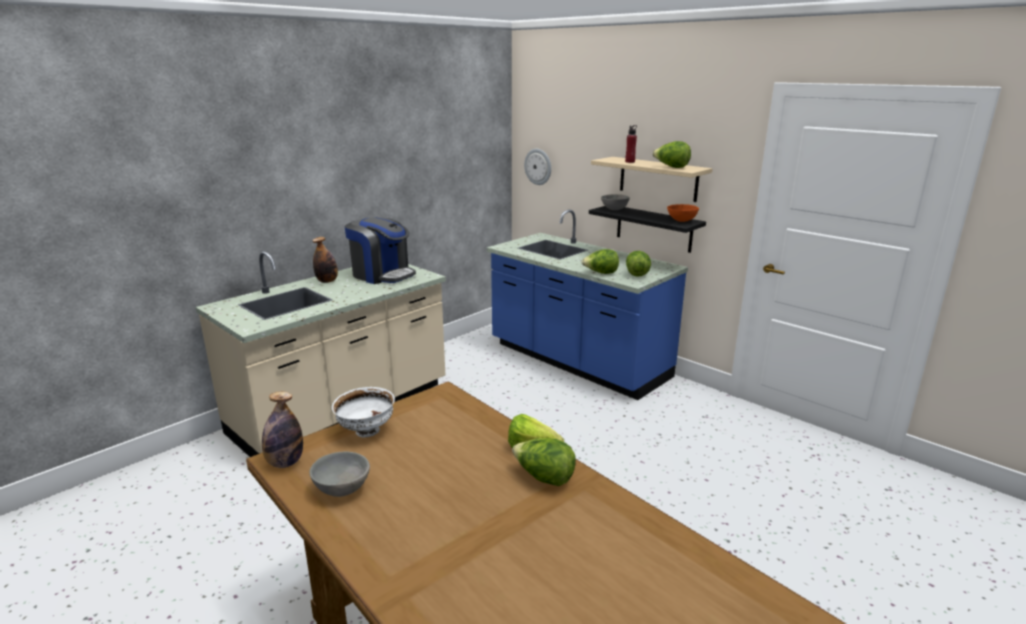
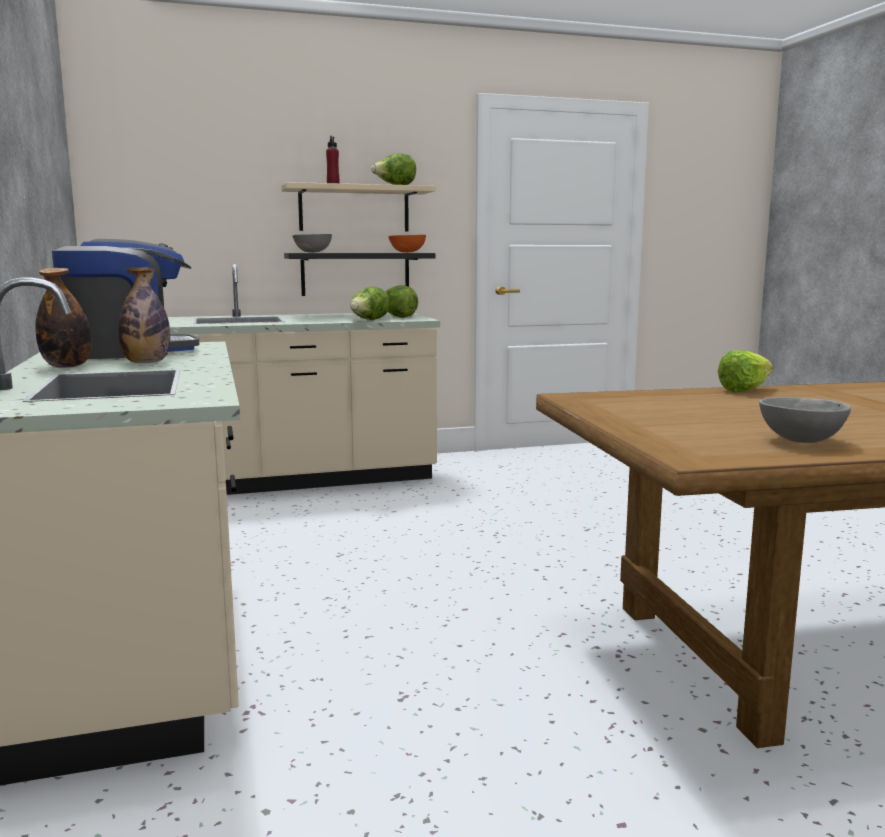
camera: 60 degrees left, 10 degrees down
bottle [262,392,303,468] -> bottle moved to [118,267,170,363]
white bowl [332,387,395,437] -> none
blue counter [487,209,688,400] -> beige counter [168,264,440,495]
lettuce [512,438,576,486] -> none
wall clock [524,149,551,185] -> none

